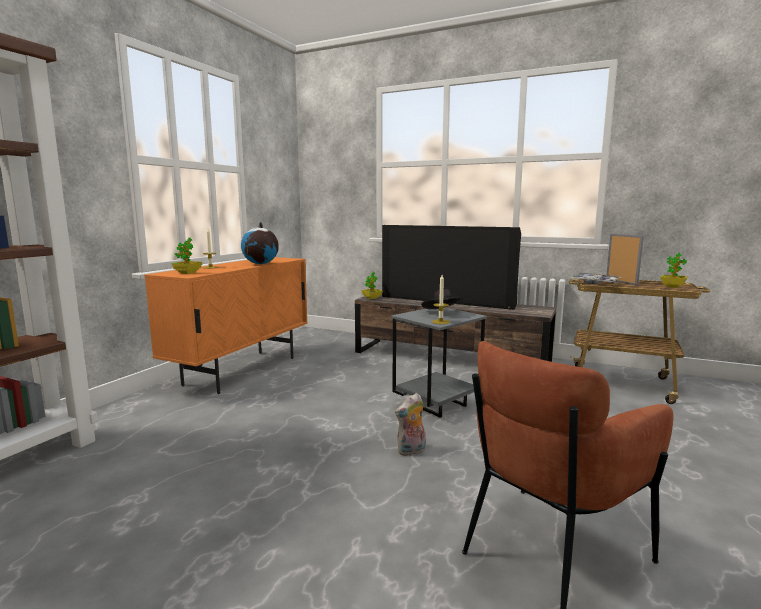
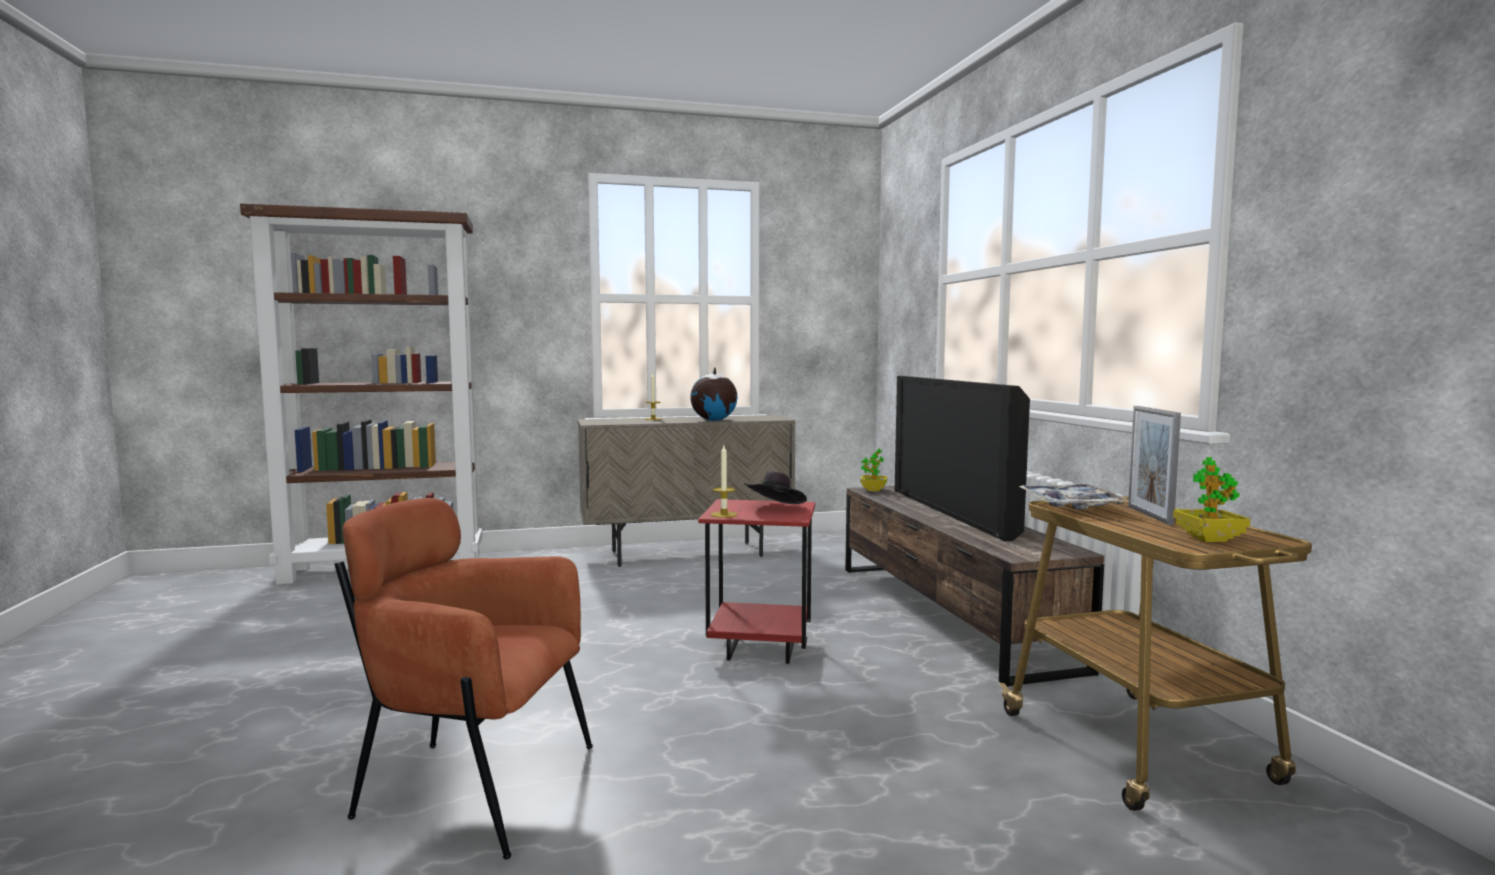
camera: 50 degrees right, 5 degrees down
orange cabinet [144,257,307,394] -> beige cabinet [578,415,796,567]
potted plant [172,238,202,274] -> none
grey side table [391,308,487,418] -> red side table [698,499,815,664]
plush toy [395,393,426,456] -> none
picture frame [607,234,644,286] -> picture frame turned 150 degrees clockwise [1128,406,1181,525]

